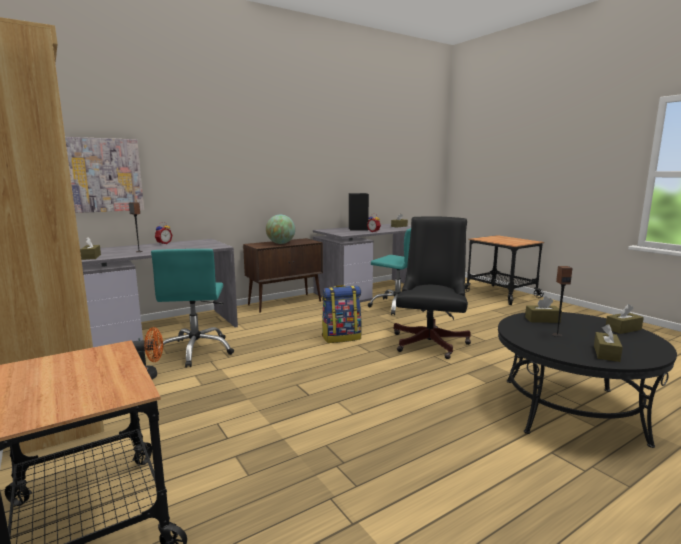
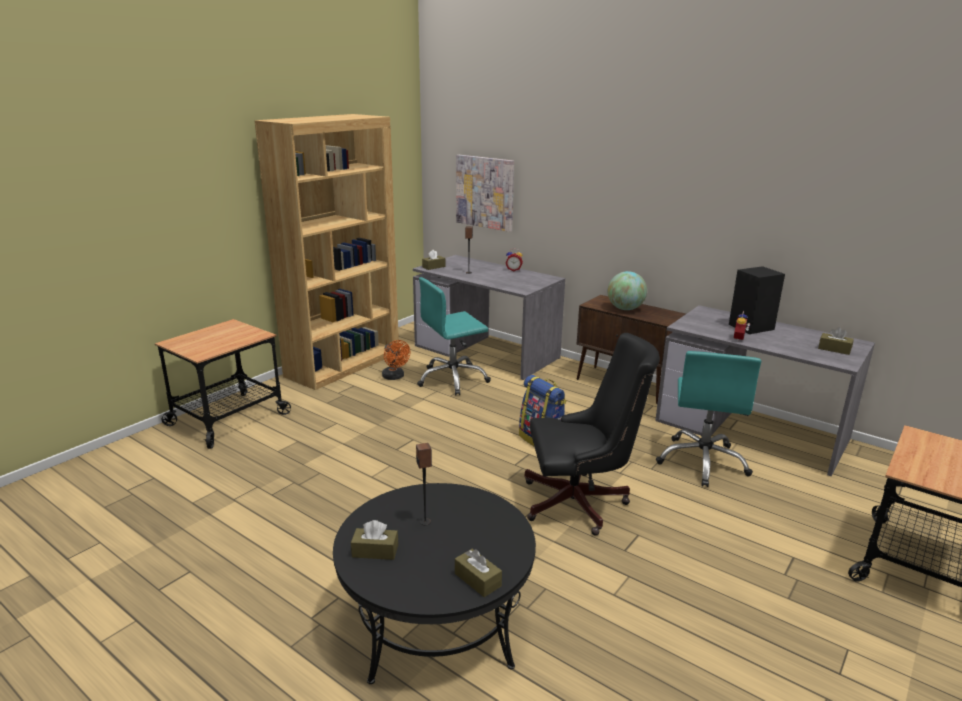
camera: 70 degrees right, 10 degrees up
brown tissue box [525,296,562,323] -> none

